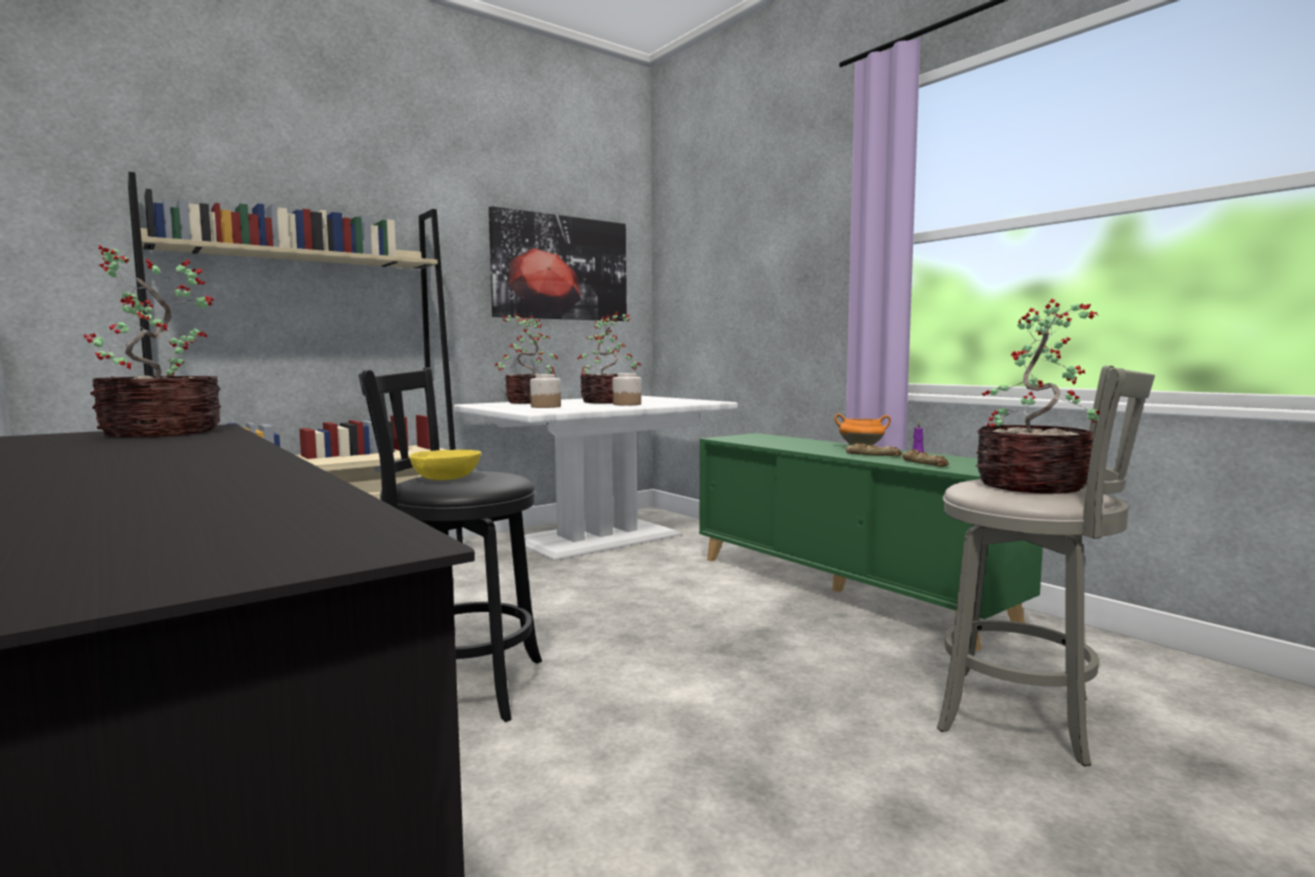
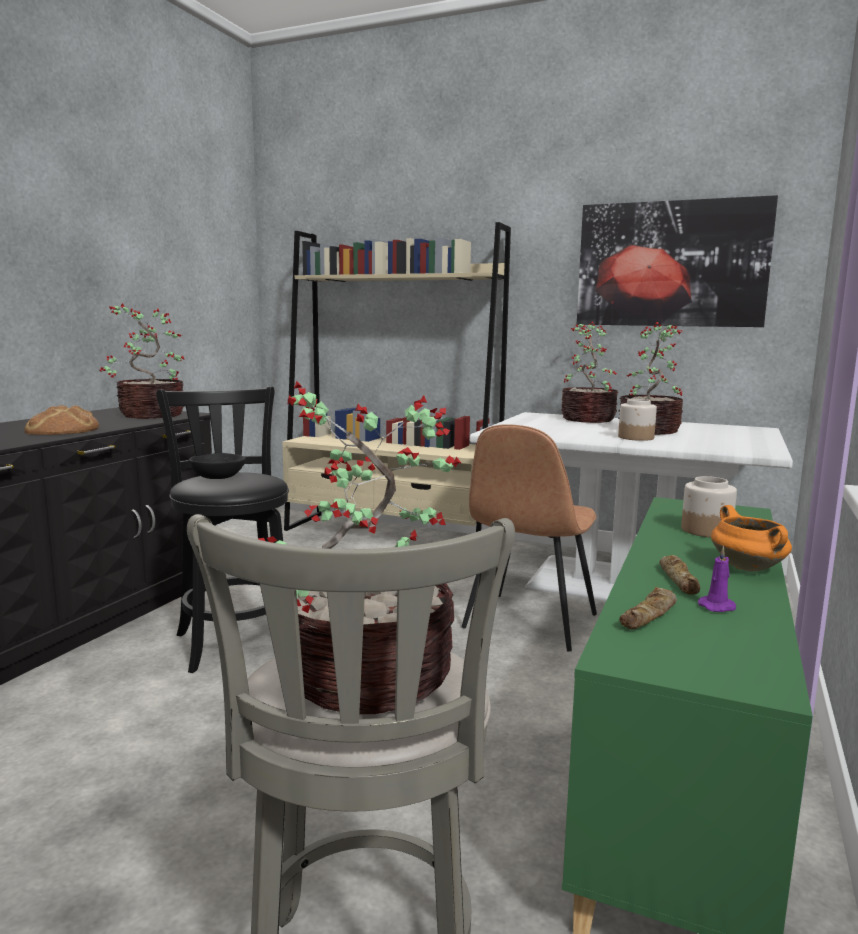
camera: 60 degrees right, 5 degrees up
yellow bowl [409,450,481,480] -> black bowl [189,453,246,479]
jar [530,374,561,408] -> jar moved to [681,476,737,538]
none -> bread [24,405,99,435]
none -> brown chair [462,424,597,652]

